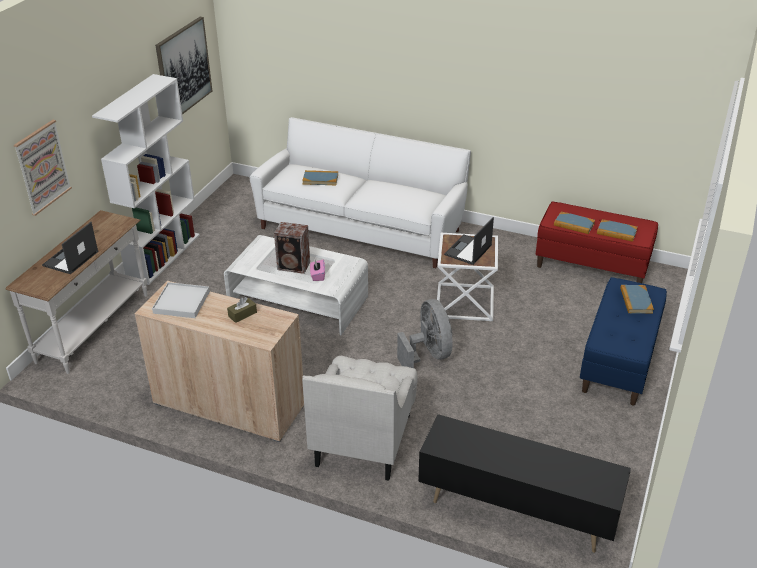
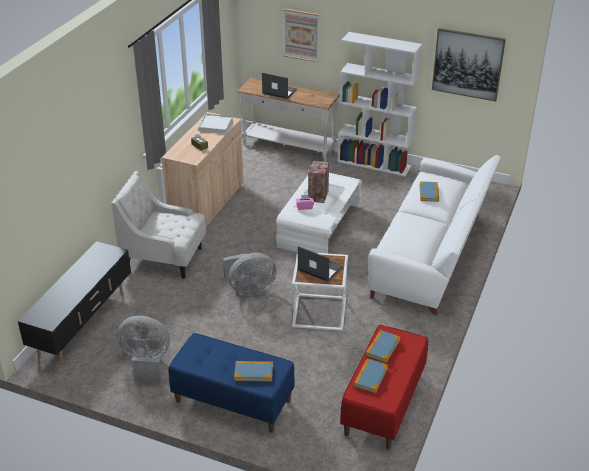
camera: 90 degrees right, 0 degrees up
none -> grey fan [117,316,170,383]

